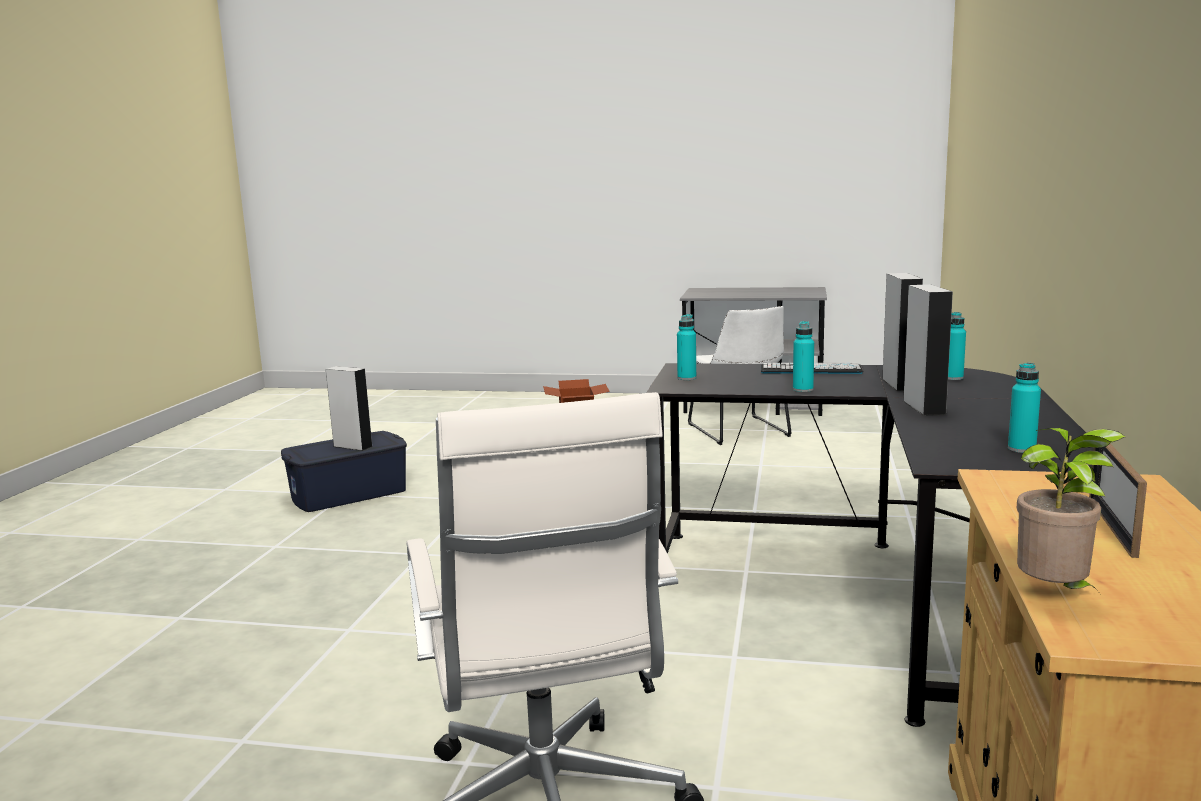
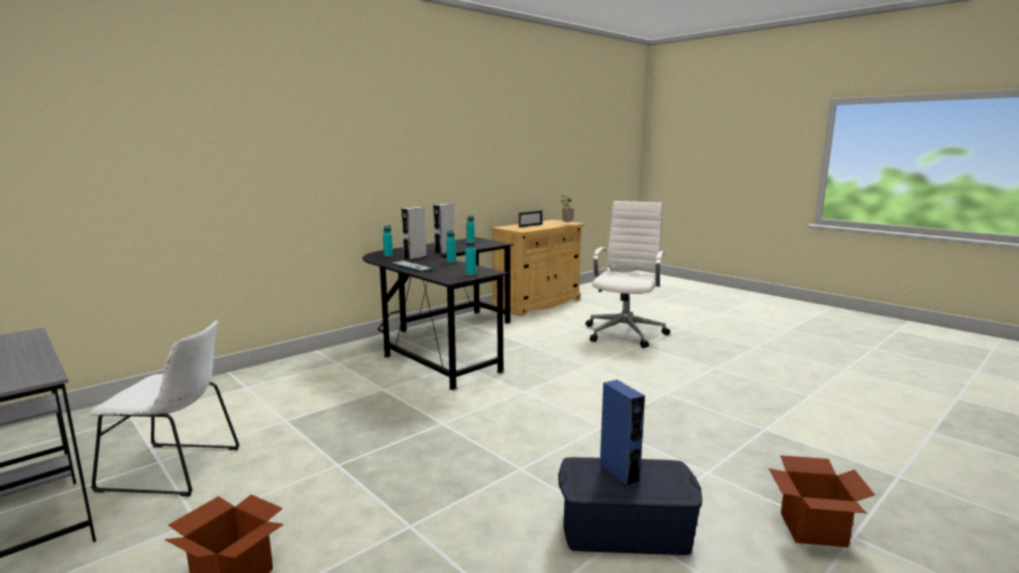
camera: 145 degrees left, 0 degrees up
grey speaker [326,366,373,451] -> blue speaker [599,380,645,487]
white chair [688,306,792,445] -> white chair turned 75 degrees clockwise [89,320,240,496]
none -> cardboard box [769,455,875,547]

